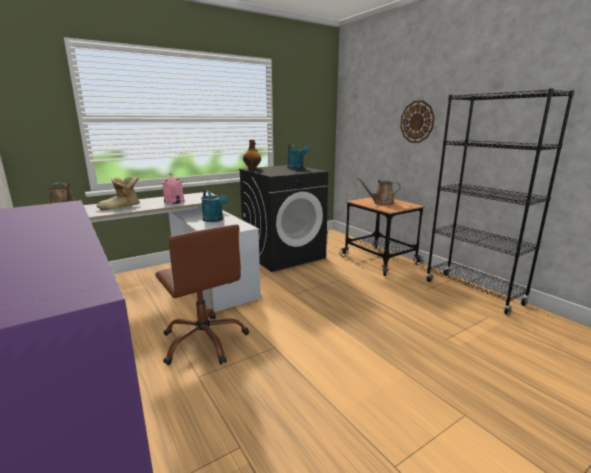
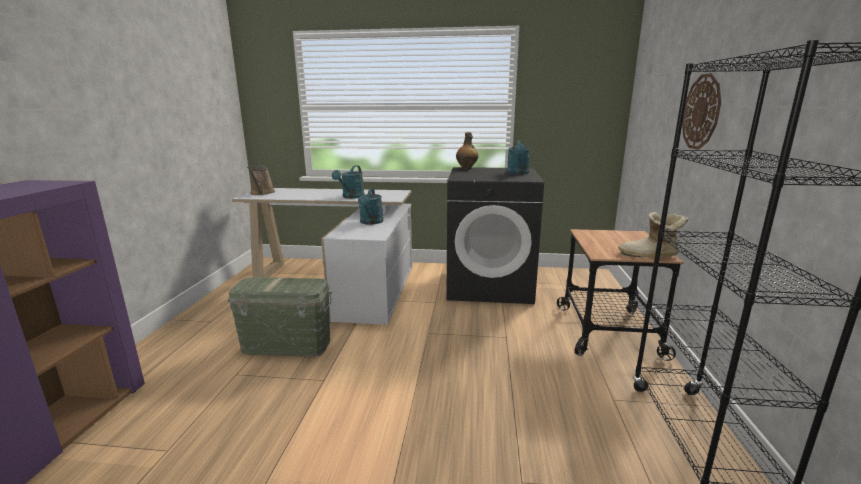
camera: 40 degrees right, 0 degrees up
boot [96,177,140,210] -> boot moved to [618,212,689,257]
brown office chair [155,224,249,365] -> green storage box [228,277,332,357]
pink watering can [162,173,185,204] -> turquoise watering can [332,165,365,199]
brown watering can [357,178,401,205] -> none

